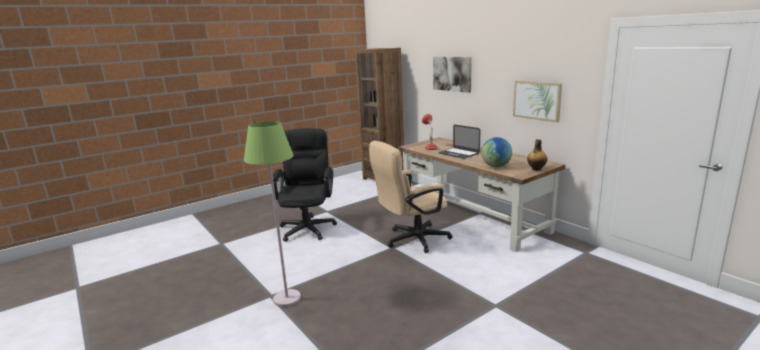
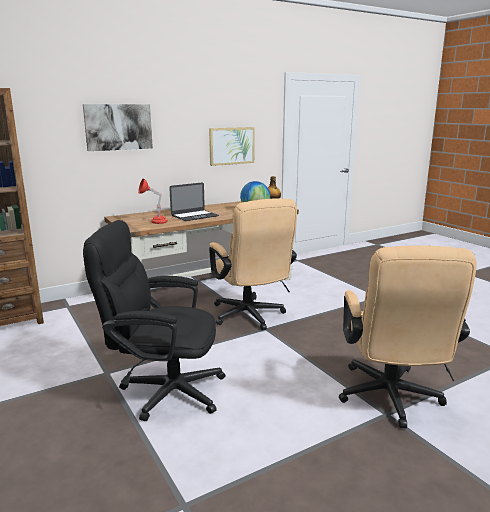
camera: 85 degrees left, 0 degrees up
green floor lamp [244,121,301,307] -> beige office chair [339,245,477,428]

